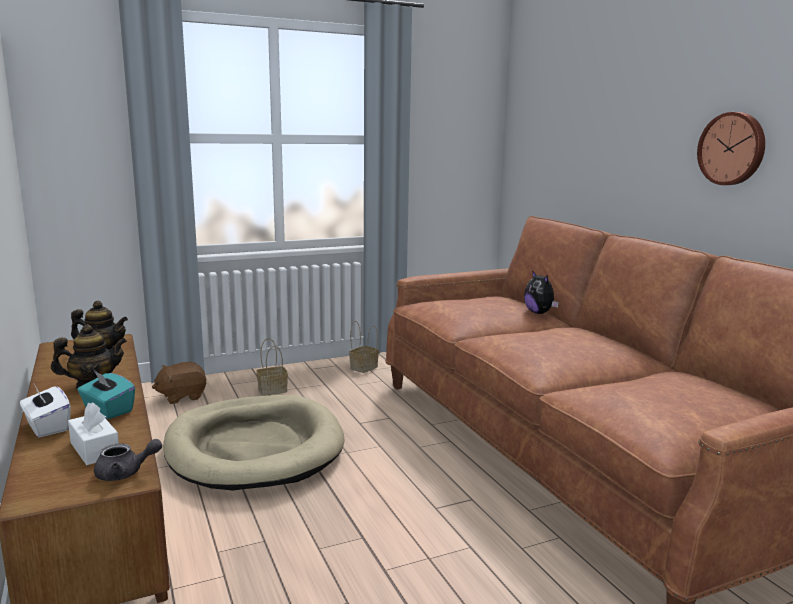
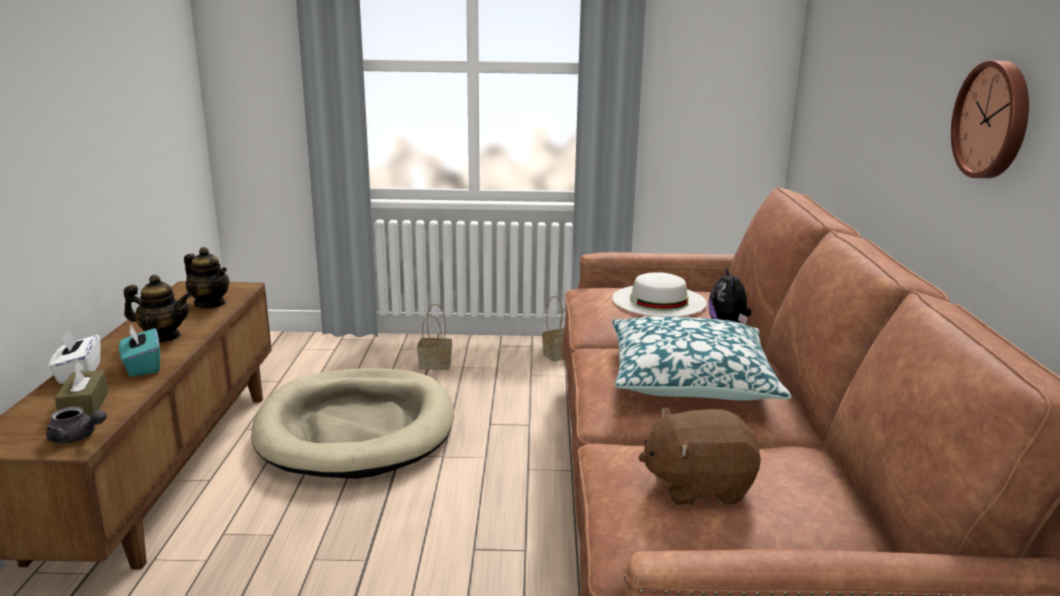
camera: 25 degrees right, 5 degrees up
white tissue box [68,402,119,465] -> brown tissue box [55,360,108,417]
brown plush toy [152,362,206,404] -> brown plush toy moved to [638,407,761,506]
none -> white hat [612,272,707,317]
none -> pillow [612,316,791,401]

